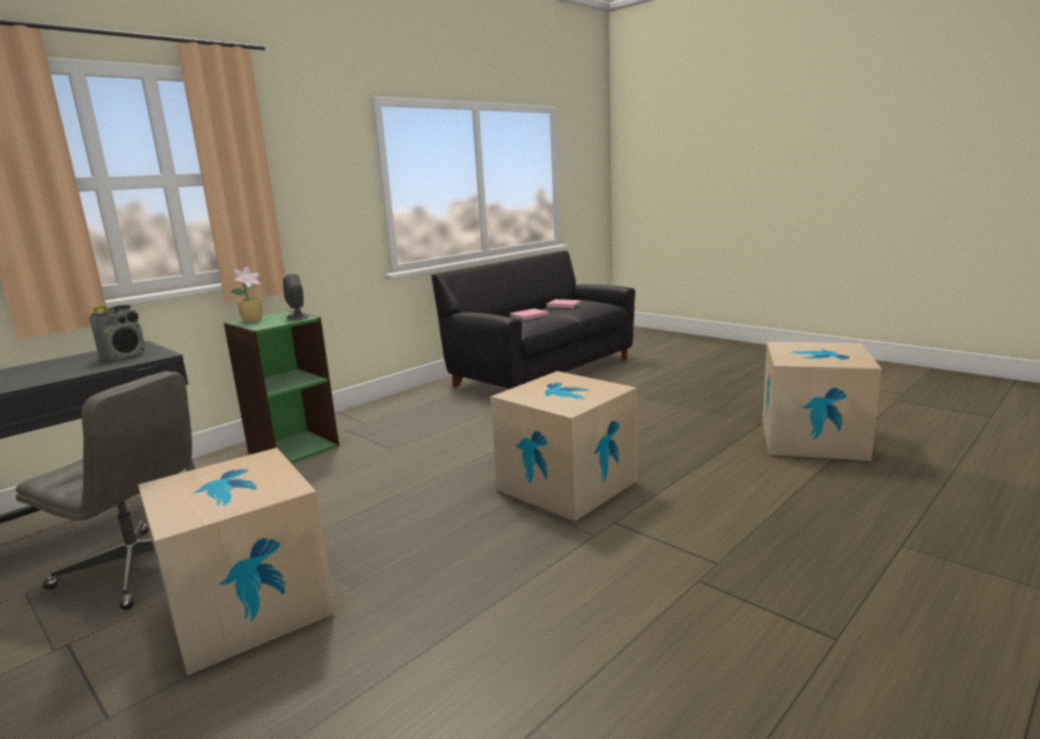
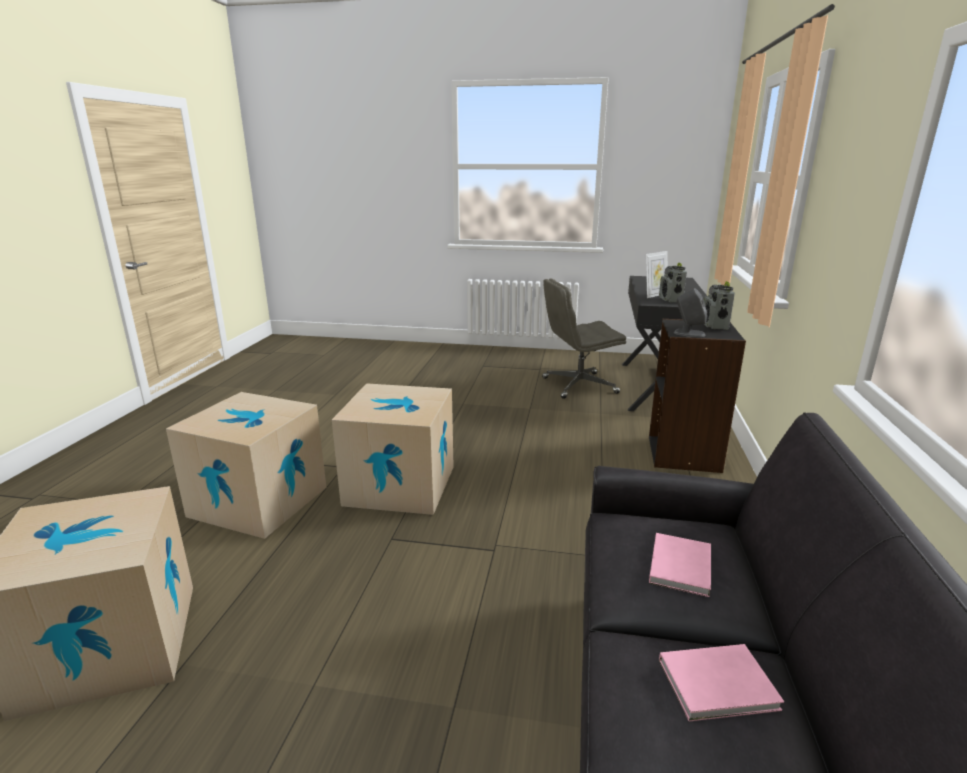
camera: 145 degrees right, 5 degrees up
cardboard box [138,448,335,675] -> cardboard box moved to [166,392,326,539]
green bookcase [224,310,339,464] -> black bookcase [649,319,746,473]
potted plant [230,267,262,322] -> radio [704,281,735,330]
none -> picture frame [646,251,668,298]

